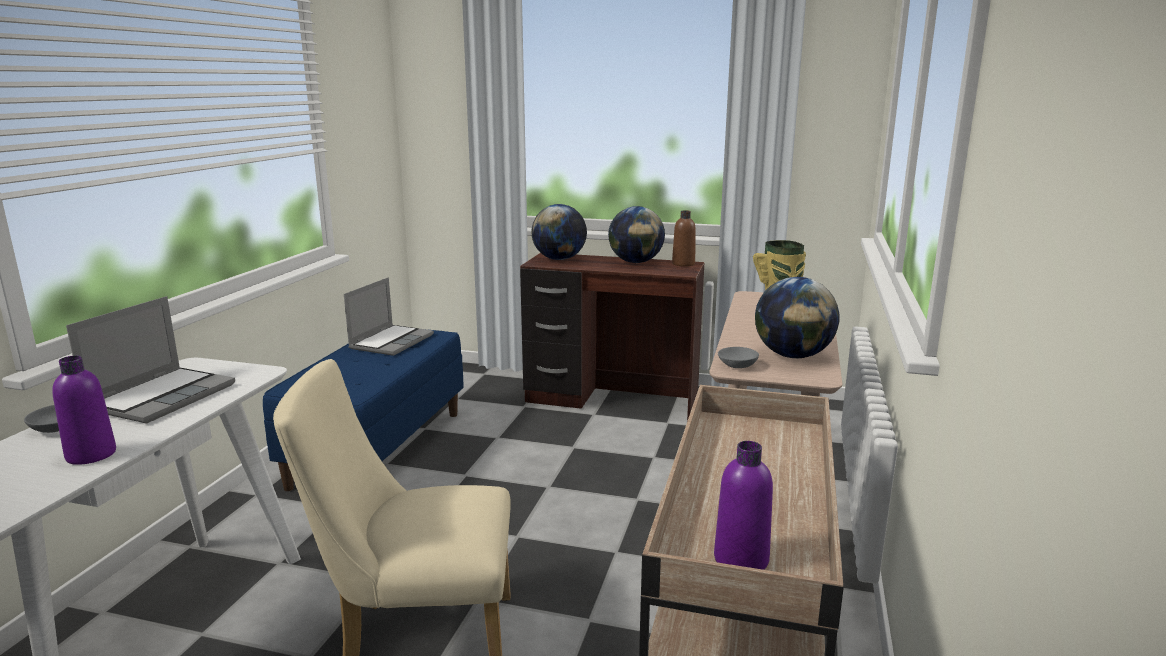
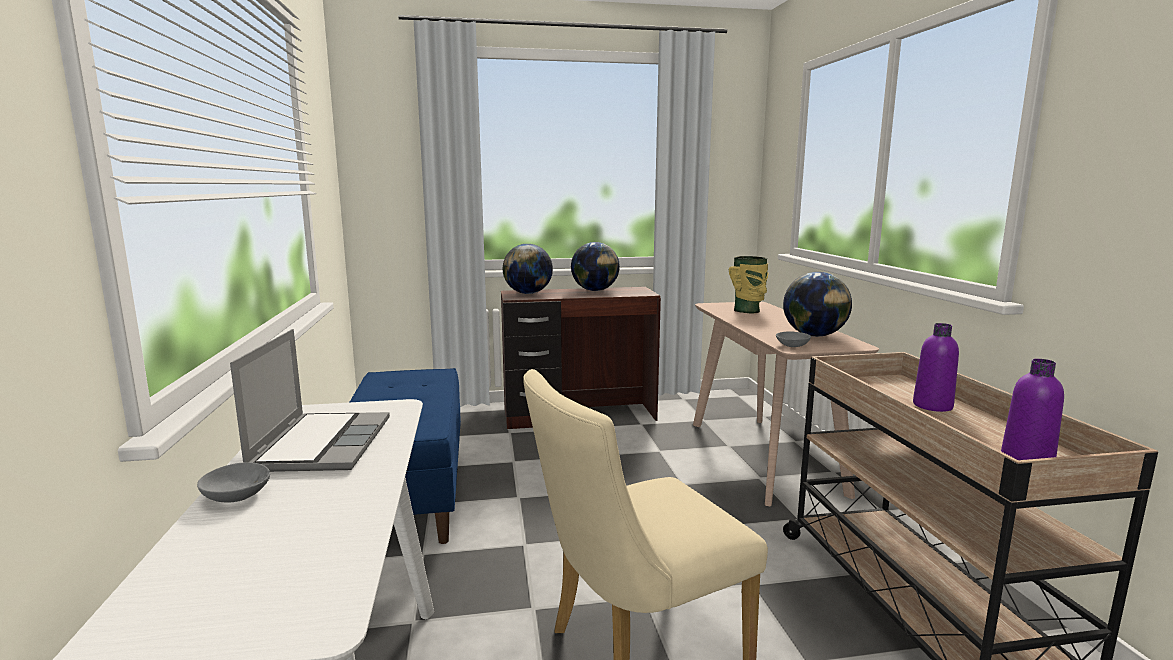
camera: 25 degrees left, 5 degrees down
purple bottle [52,356,116,465] -> purple bottle moved to [913,323,959,412]
laptop [344,277,434,356] -> none
brown bottle [672,210,696,267] -> none

